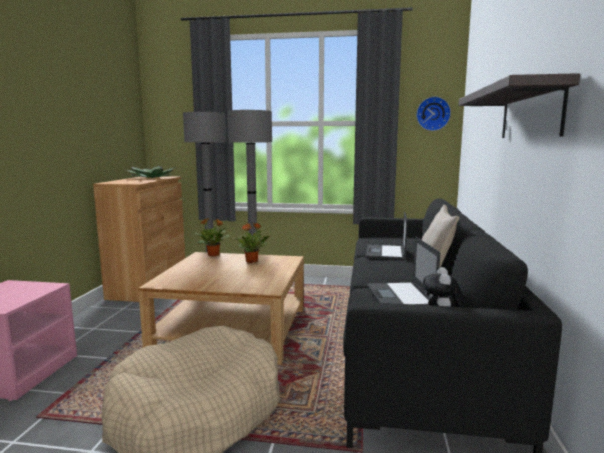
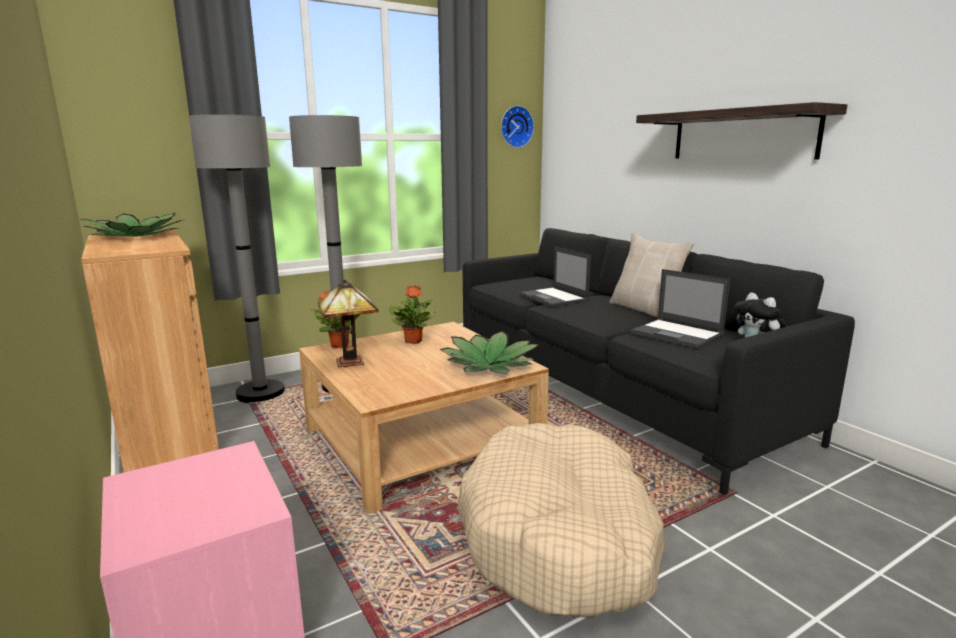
camera: 40 degrees left, 5 degrees up
none -> table lamp [318,280,379,367]
none -> potted plant [440,331,540,374]

